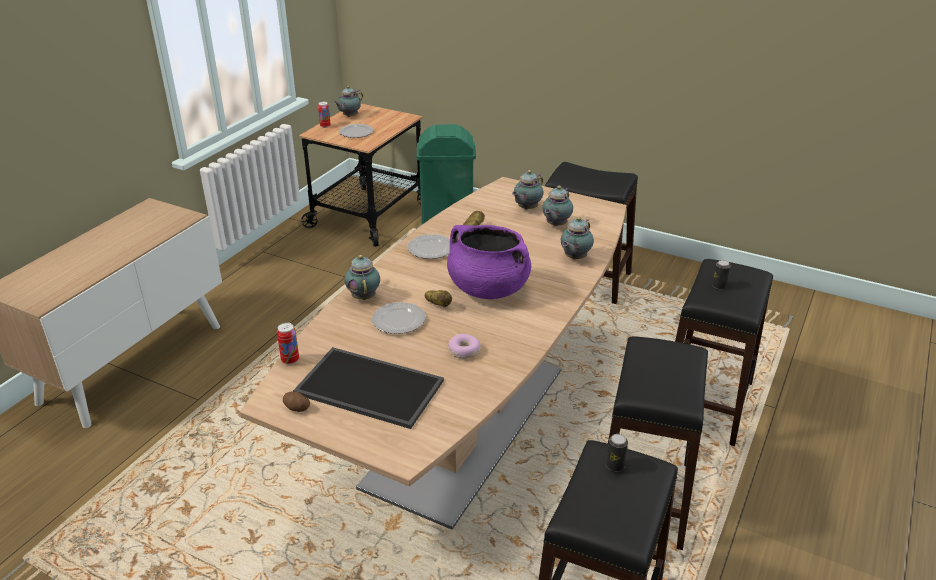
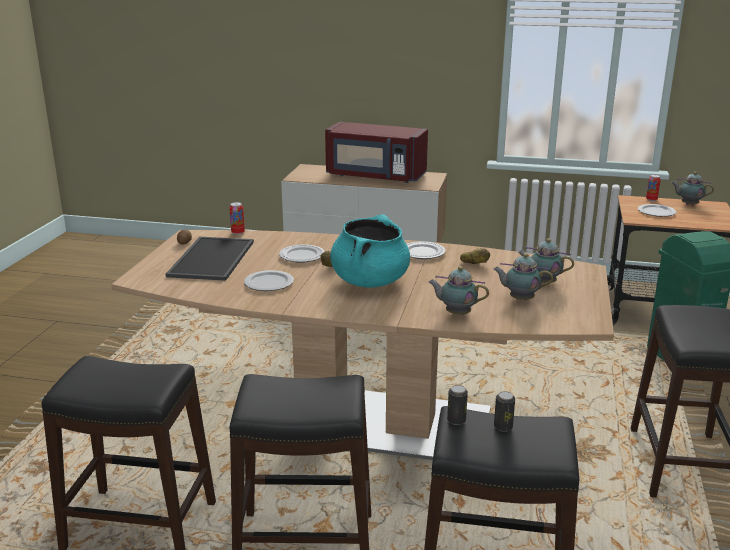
camera: 75 degrees right, 10 degrees down
teapot [345,255,380,300] -> none
purple cooking pot [447,225,531,299] -> turquoise cooking pot [330,214,410,288]
donut [448,334,481,359] -> plate [244,270,294,291]
can [606,434,628,471] -> can moved to [447,385,468,425]
none -> red microwave [325,122,428,183]

